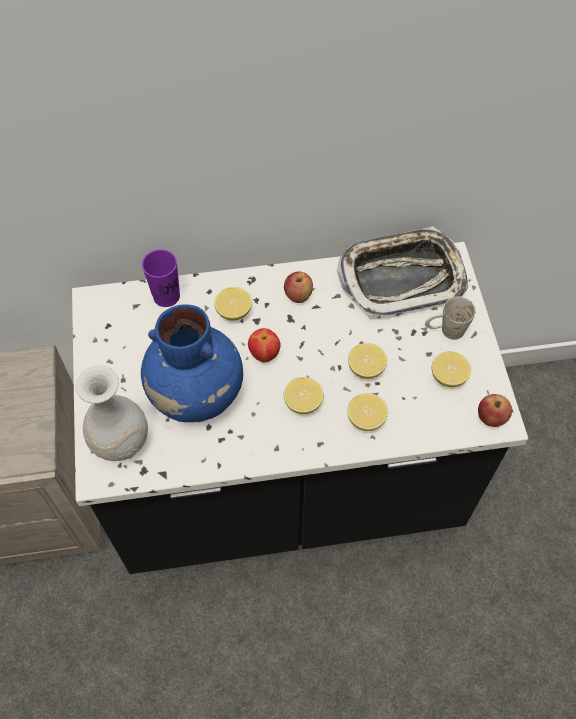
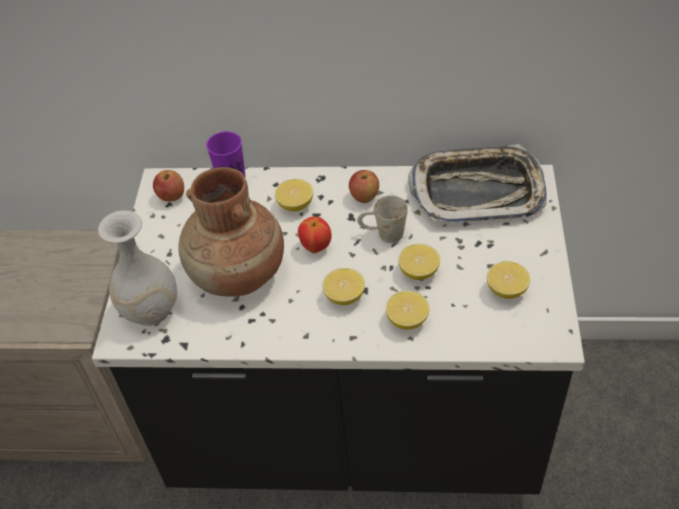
camera: 15 degrees right, 10 degrees down
blue vase [141,304,243,422] -> brown vase [178,167,284,297]
white mug [425,296,476,340] -> white mug moved to [357,195,408,243]
apple [478,394,512,427] -> apple moved to [153,170,184,202]

